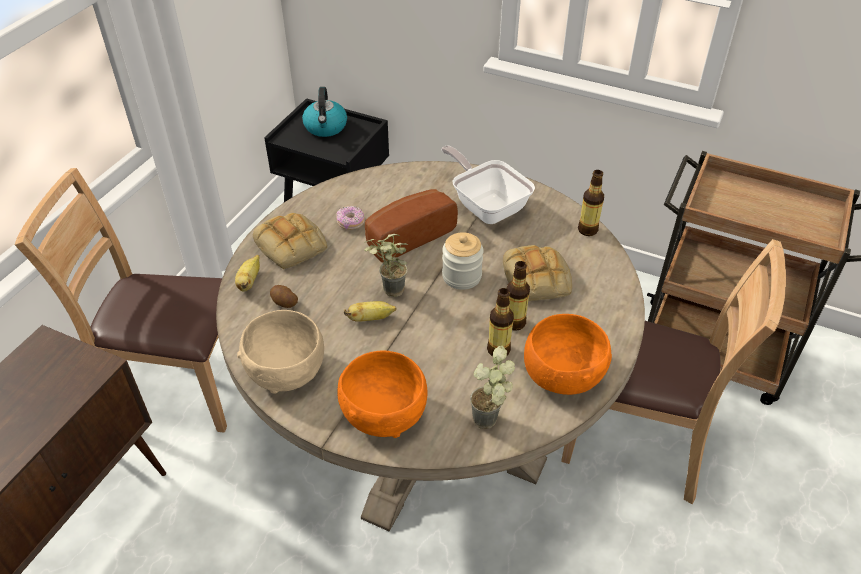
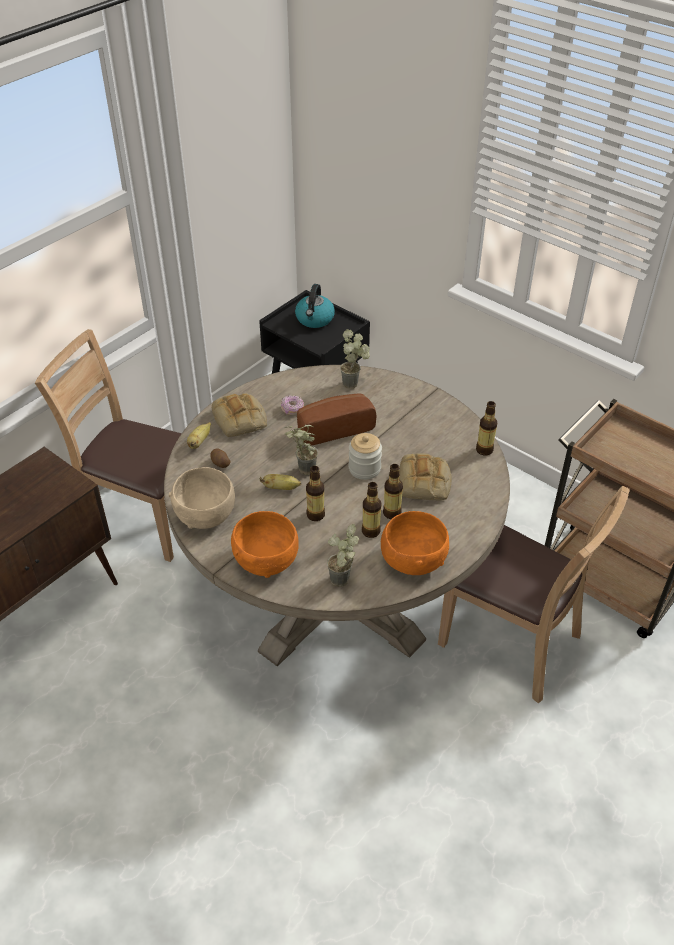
camera: 15 degrees right, 0 degrees up
frying pan [441,146,535,224] -> none
none -> bottle [306,466,325,521]
none -> potted plant [340,329,370,389]

